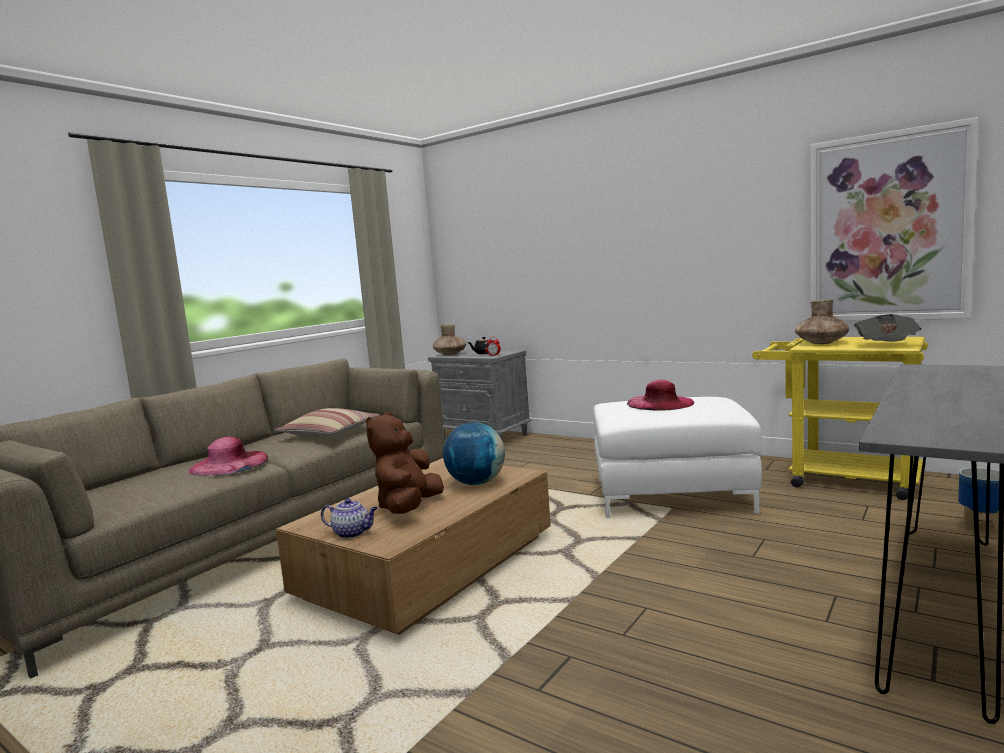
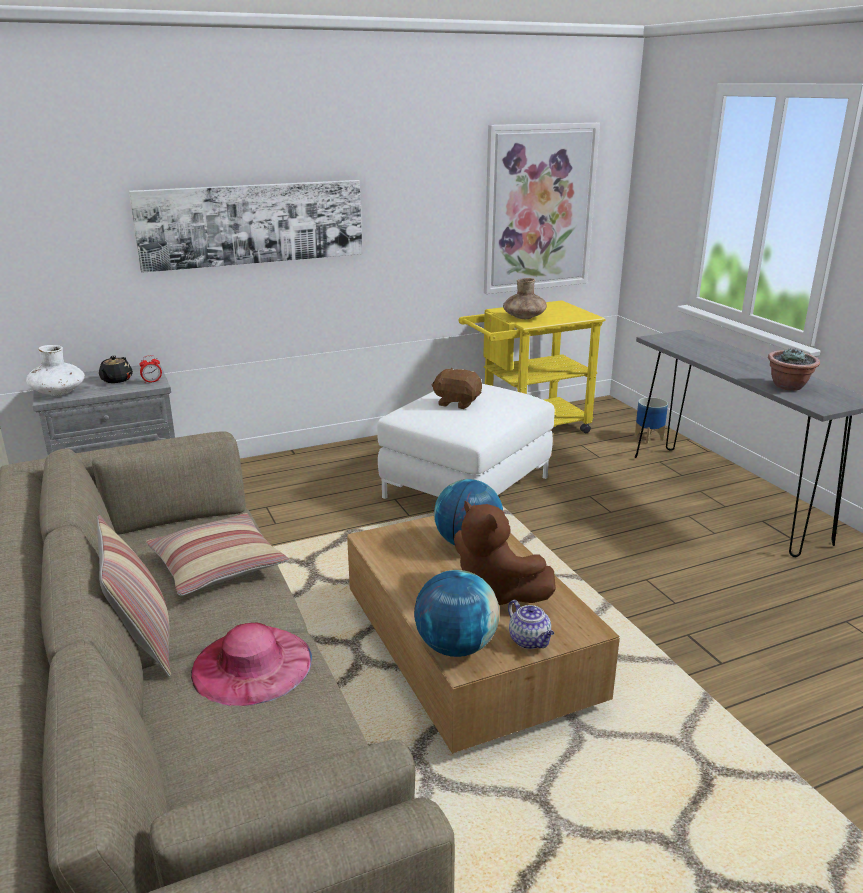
camera: 60 degrees left, 15 degrees up
teapot [321,498,378,538] -> teapot turned 105 degrees clockwise [508,600,554,649]
brown vase [433,324,466,355] -> white vase [26,345,85,396]
pink hat [627,380,694,411] -> brown plush toy [432,368,482,409]
newspaper [854,314,921,342] -> none
none -> pillow [97,515,171,677]
none -> picture [129,180,362,273]
none -> globe [414,570,499,657]
none -> potted plant [768,348,820,391]

